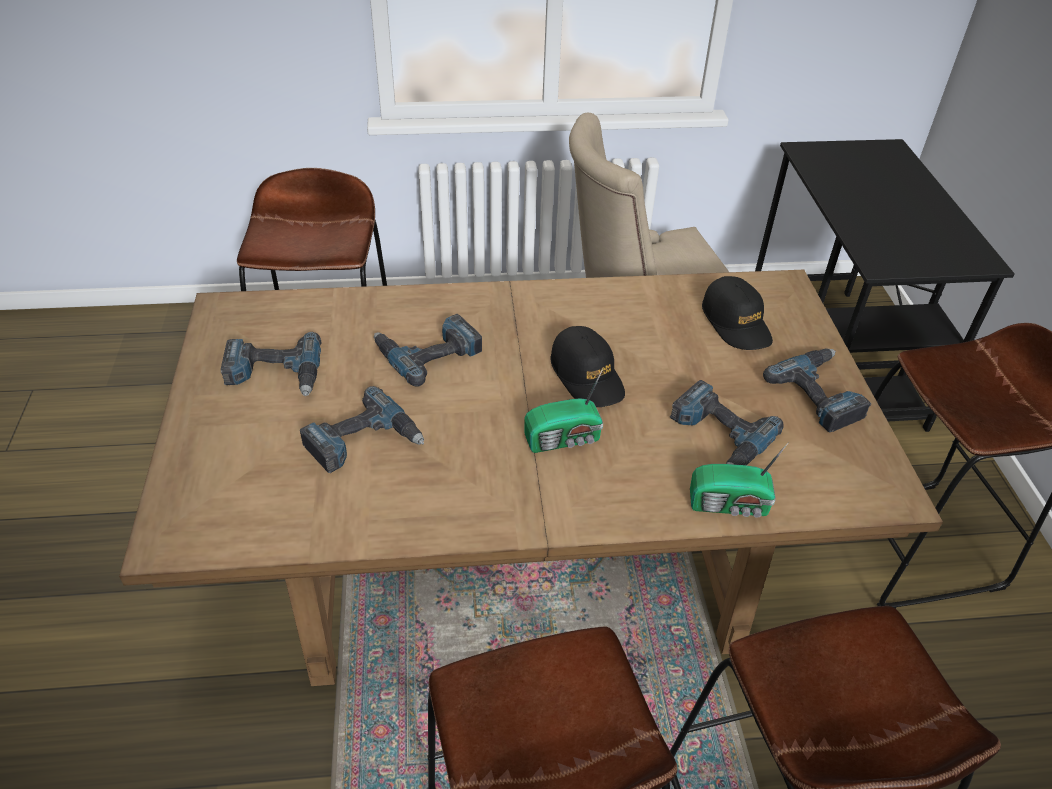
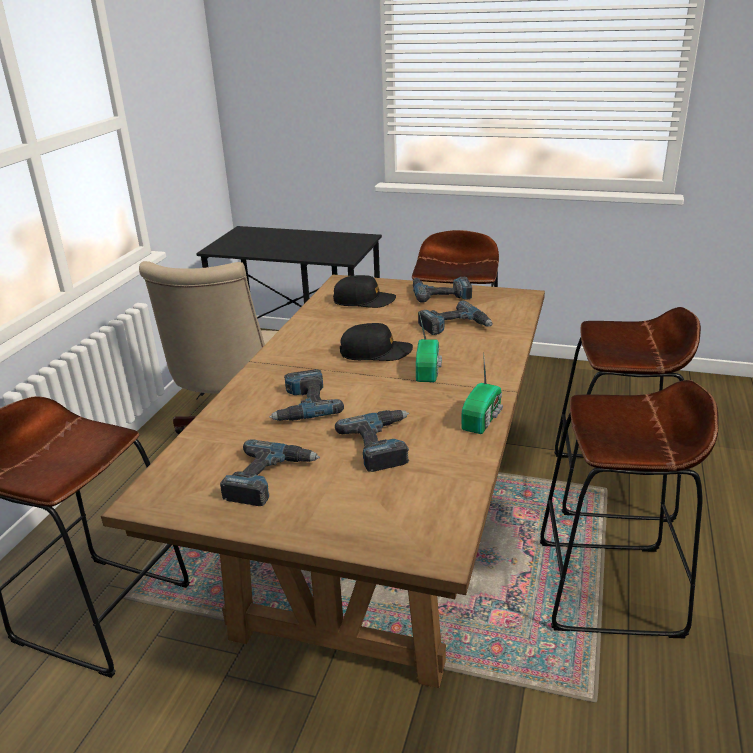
camera: 65 degrees left, 15 degrees down
radio [690,442,789,518] -> radio moved to [462,358,503,434]

